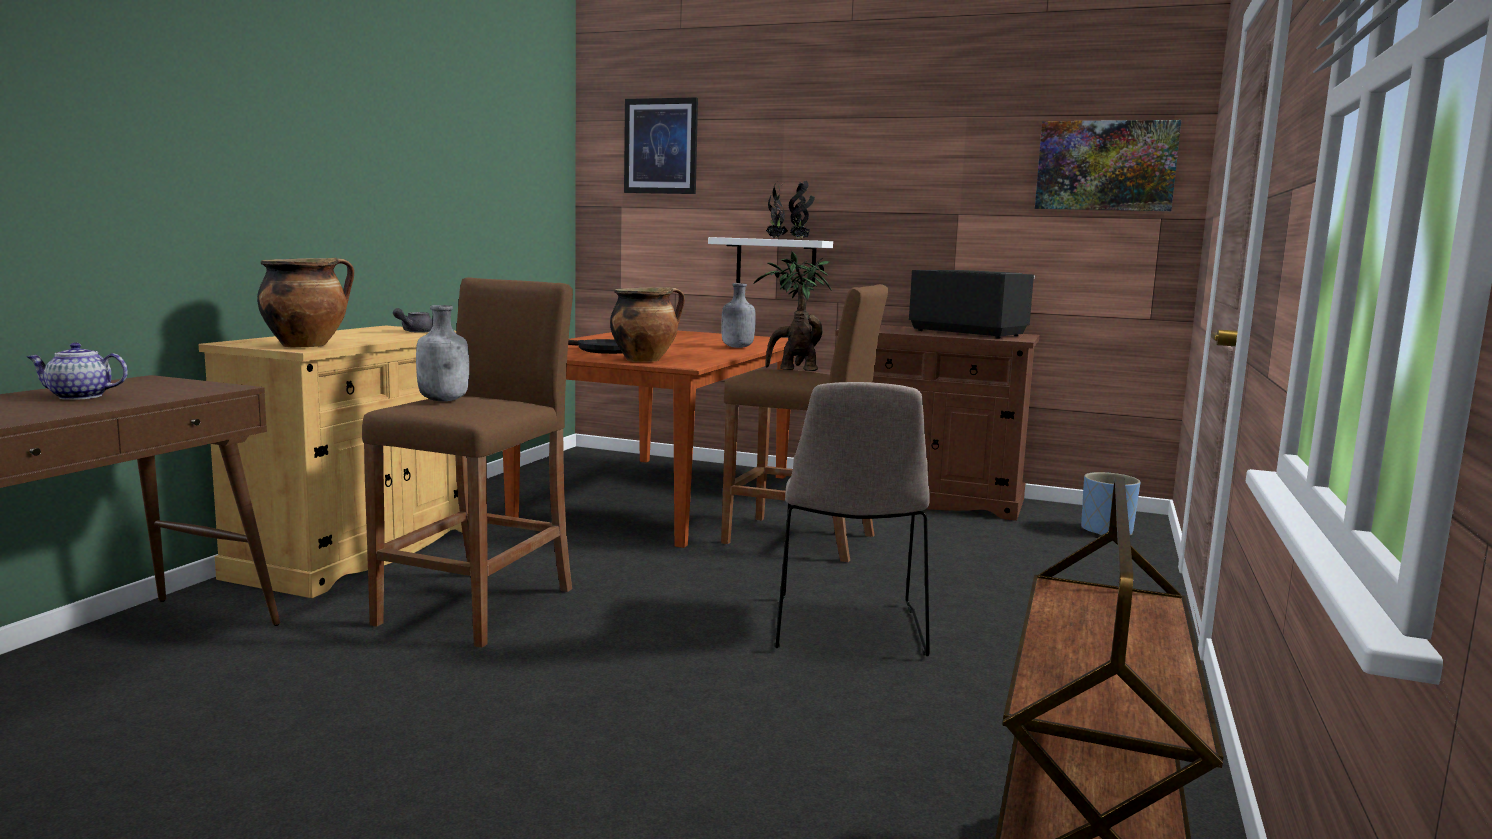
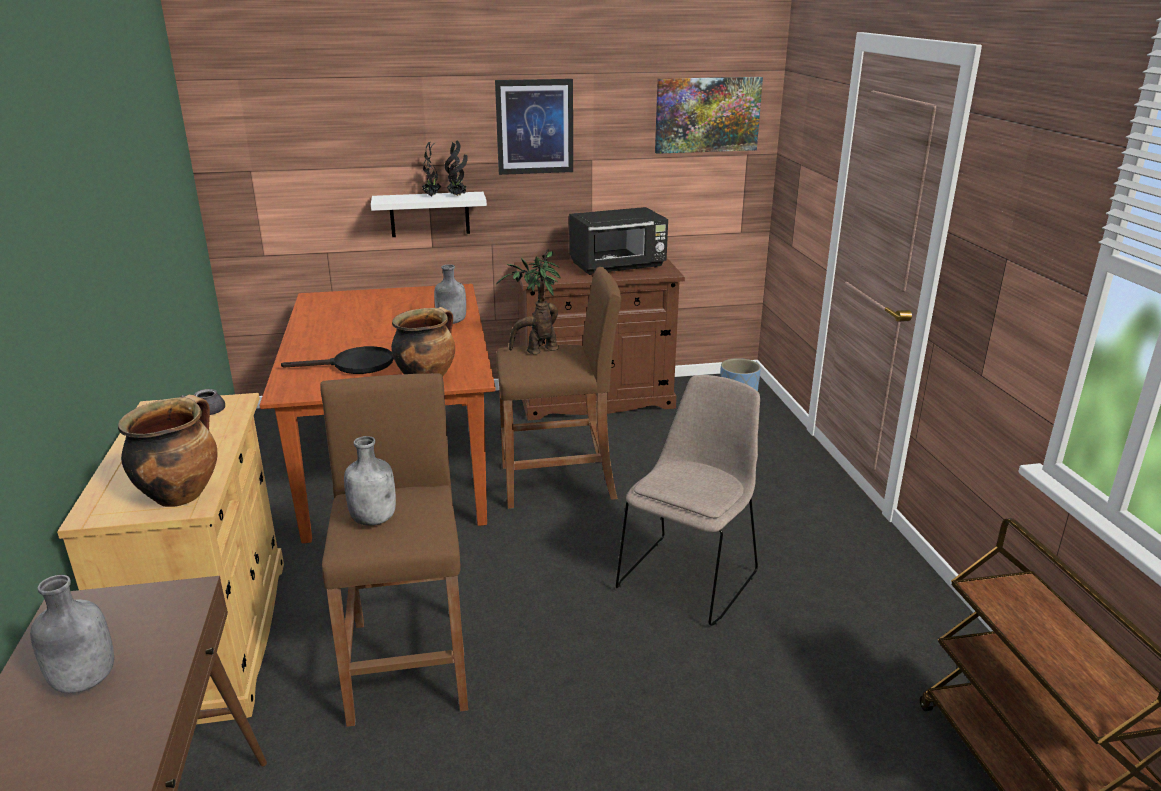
camera: 30 degrees left, 15 degrees up
teapot [27,343,128,400] -> grey bottle [30,575,114,693]
picture [624,97,698,194] -> picture moved to [495,79,573,175]
beige chair [774,382,930,657] -> beige chair turned 120 degrees counterclockwise [616,375,760,626]
black microwave [909,270,1035,339] -> black microwave turned 150 degrees clockwise [569,207,668,275]

